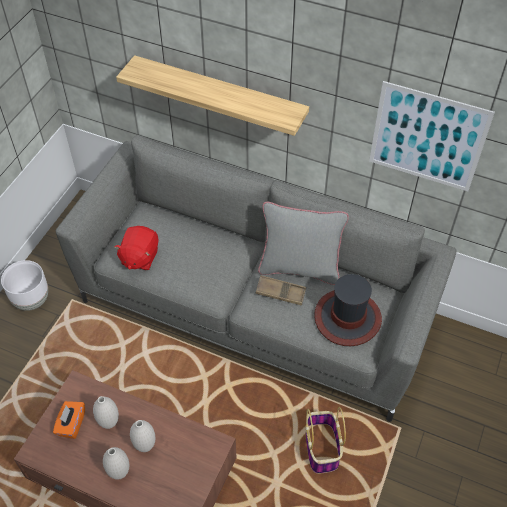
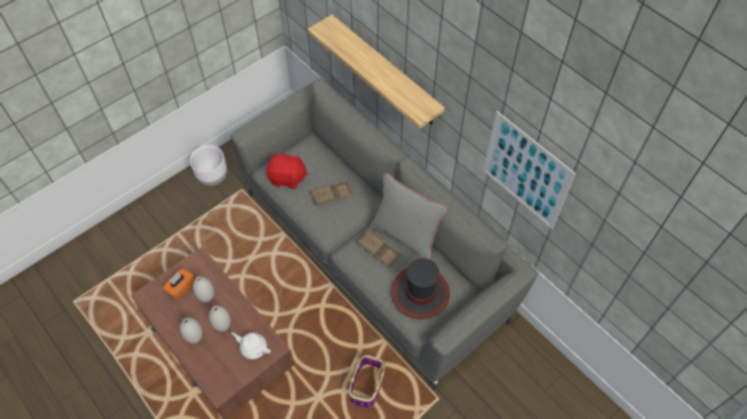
camera: 25 degrees right, 5 degrees up
red plush toy [114,226,158,270] -> red plush toy turned 120 degrees counterclockwise [266,153,308,189]
none -> white teapot [231,332,271,359]
none -> brown tray [311,181,353,205]

